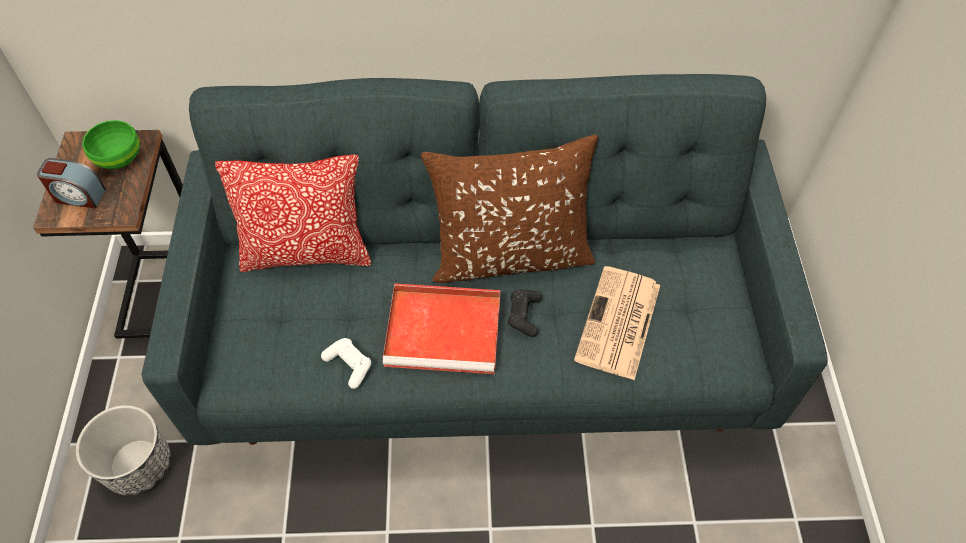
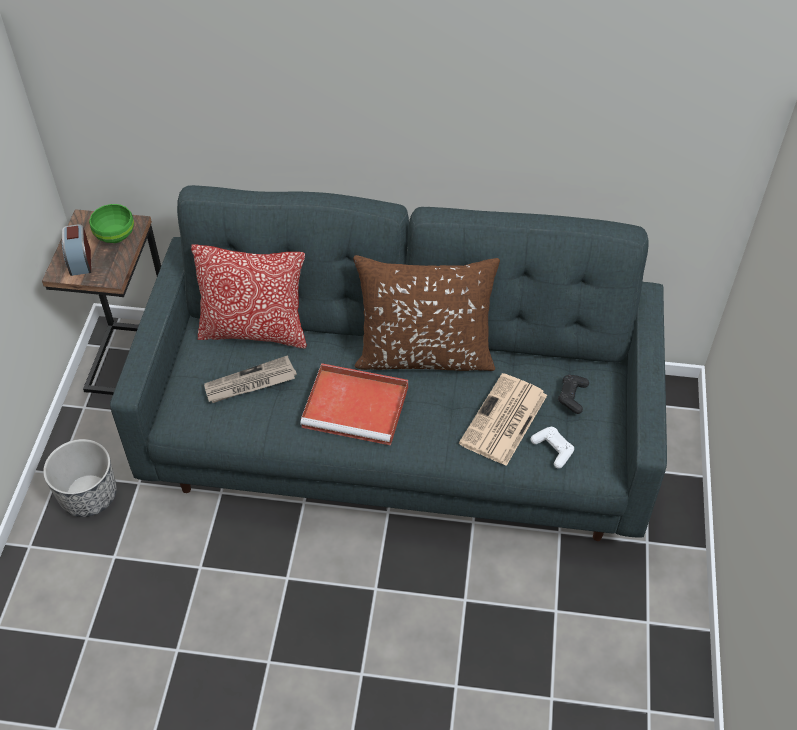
camera: 10 degrees right, 5 degrees down
alarm clock [37,158,106,208] -> alarm clock turned 60 degrees clockwise [62,224,91,276]
white game controller [321,338,371,389] -> white game controller moved to [531,427,574,468]
black game controller [508,290,542,337] -> black game controller moved to [558,375,589,414]
none -> newspaper [204,355,297,403]

